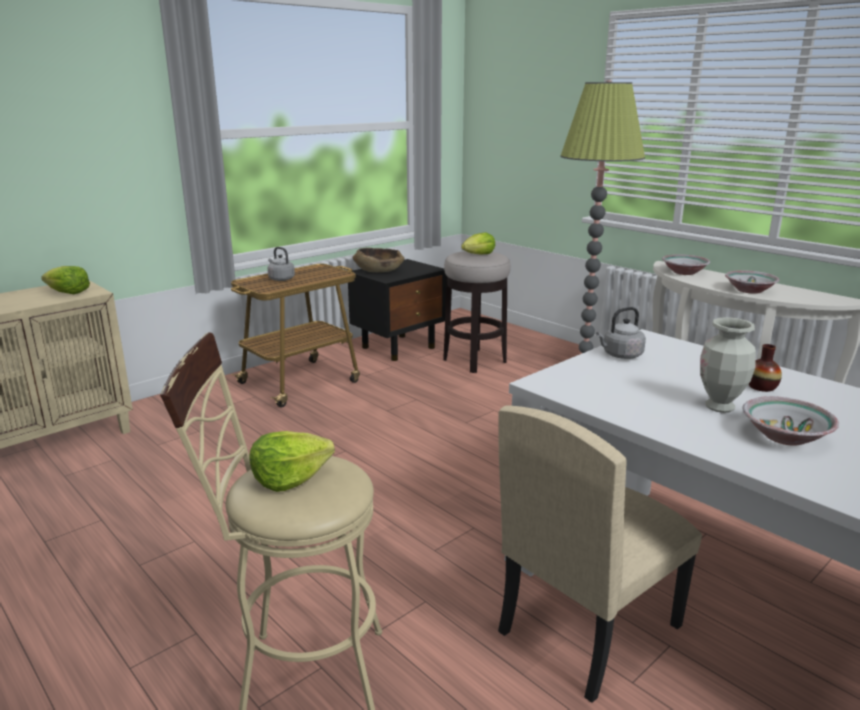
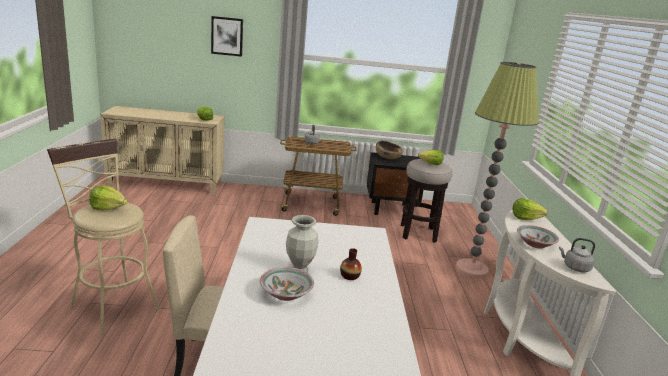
camera: 40 degrees right, 0 degrees up
grey kettle [596,307,646,359] -> grey kettle moved to [559,238,595,272]
bowl [662,254,710,275] -> lettuce [513,198,548,220]
none -> picture [211,16,243,57]

